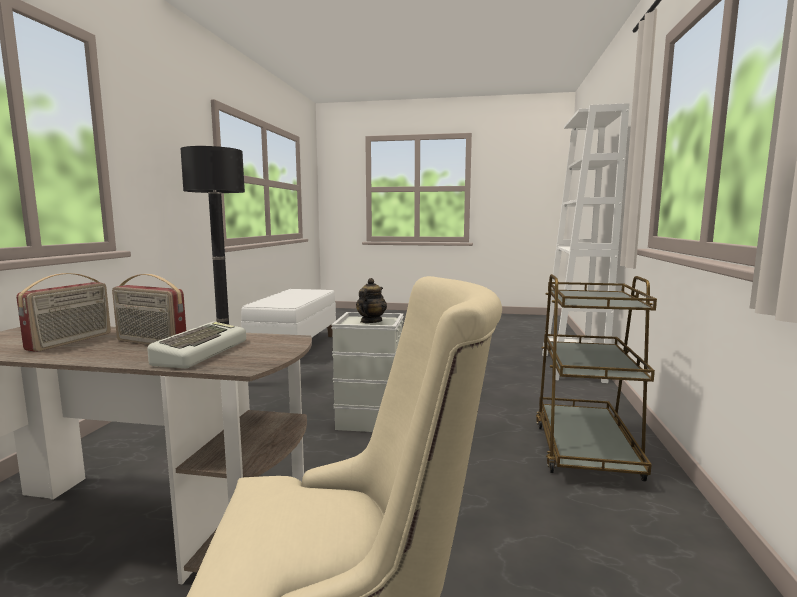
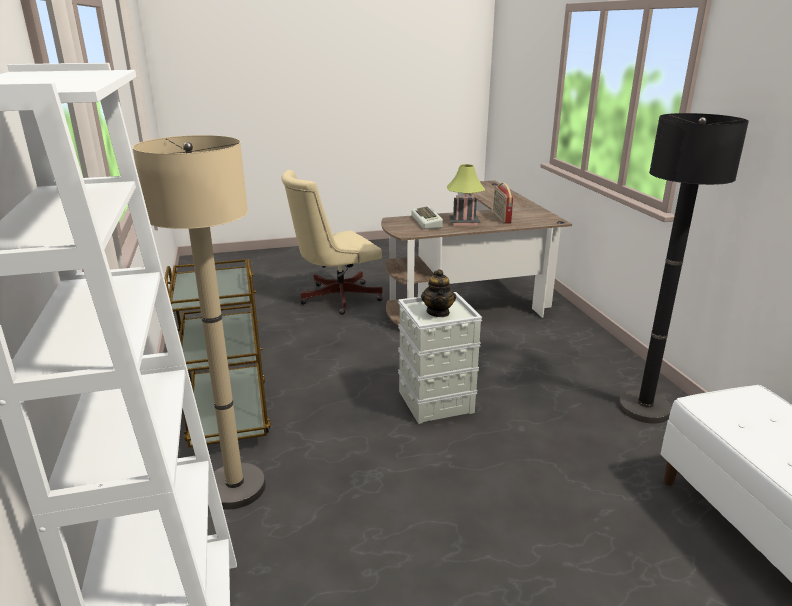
camera: 155 degrees right, 15 degrees up
radio [112,274,186,345] -> table lamp [447,164,485,226]
none -> beige floor lamp [132,135,266,509]

